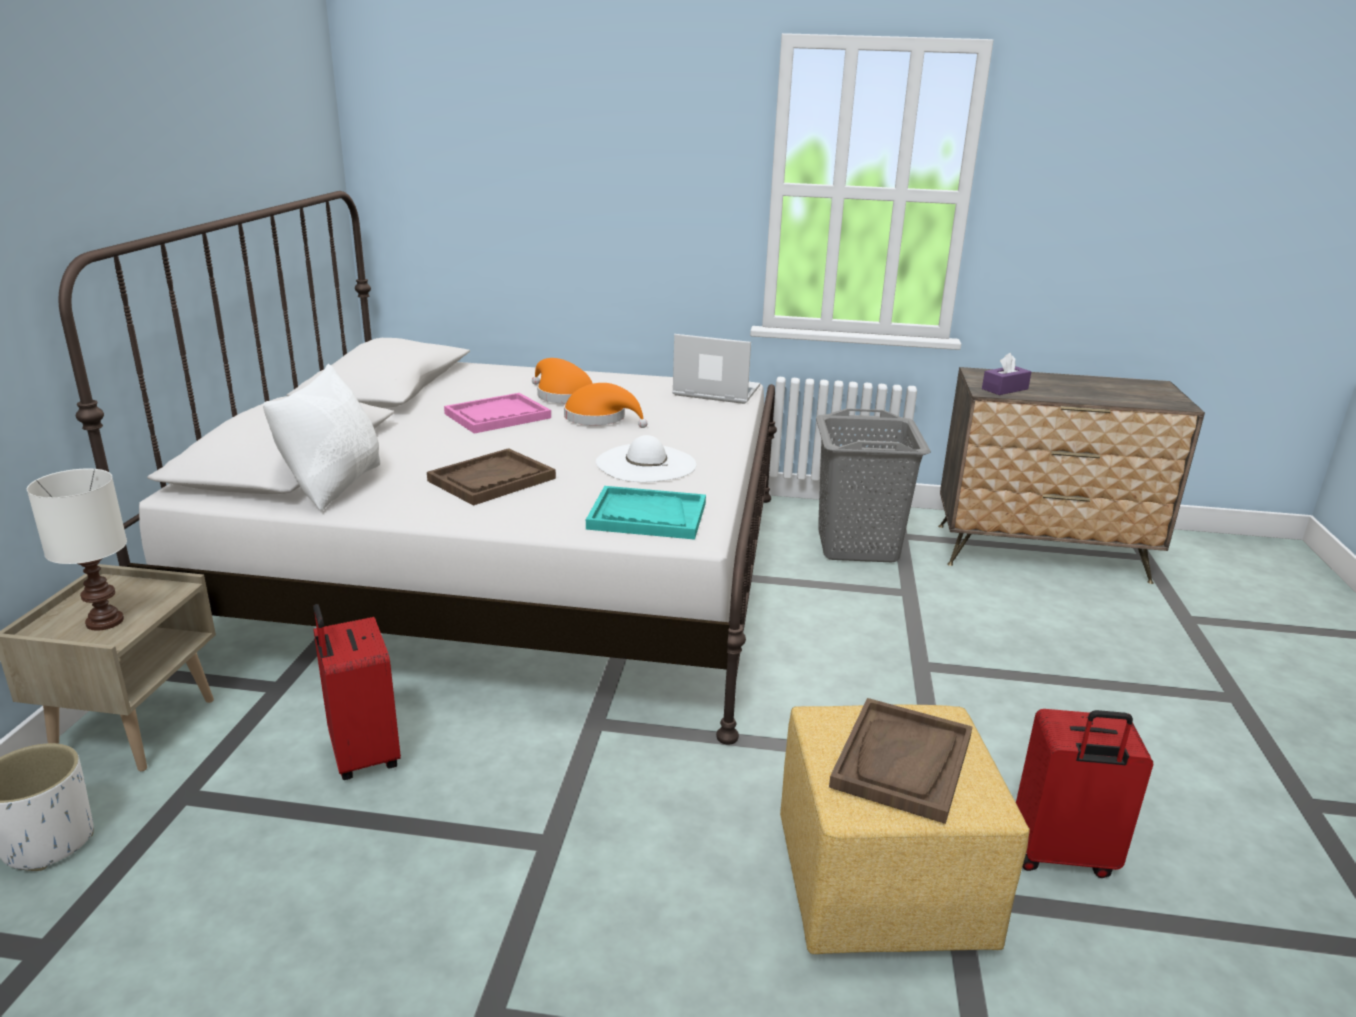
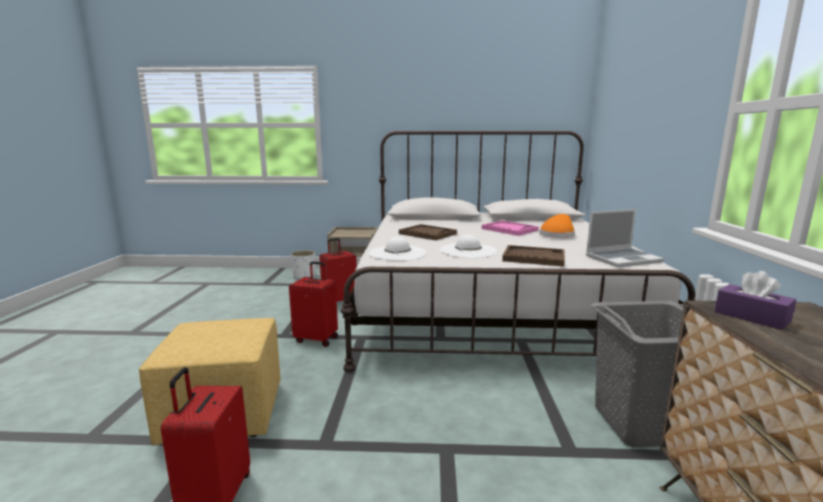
camera: 85 degrees right, 10 degrees down
white table lamp [27,469,127,631] -> none
white pillow [263,364,380,511] -> none
orange hat [564,383,648,428] -> none
turquoise tray [586,486,706,540] -> white hat [368,237,427,261]
laptop [672,334,760,404] -> laptop turned 60 degrees clockwise [586,209,664,267]
brown tray [829,698,973,824] -> brown tray moved to [502,245,565,267]
none -> red suitcase [289,261,338,347]

